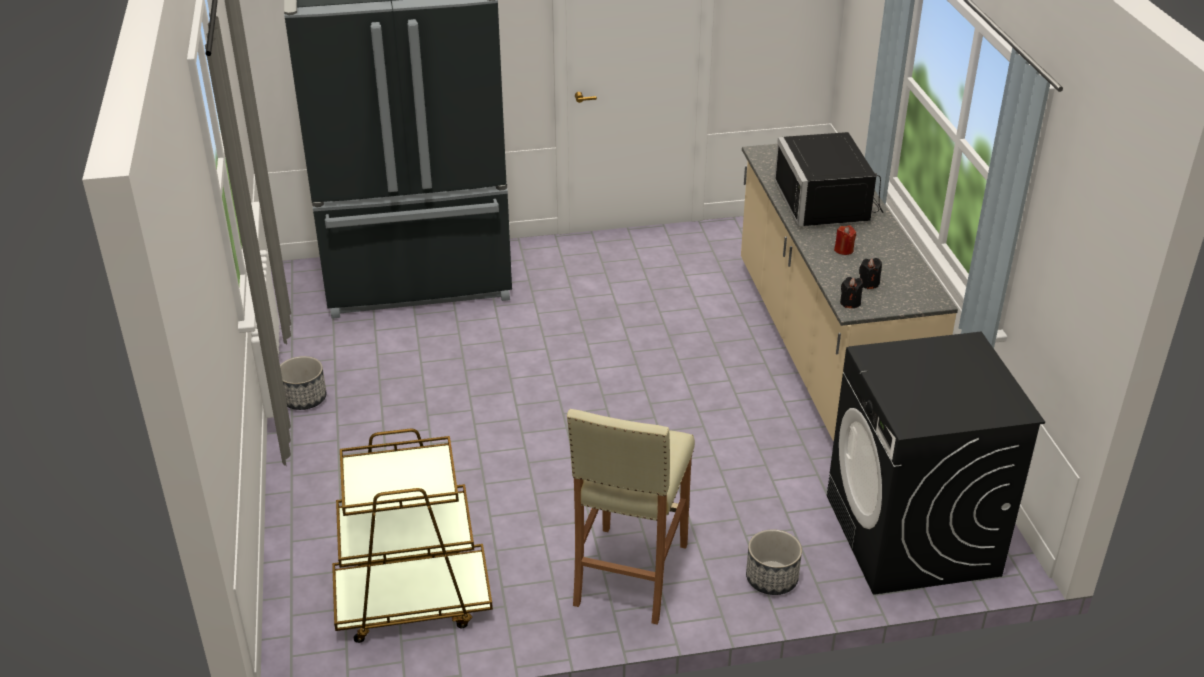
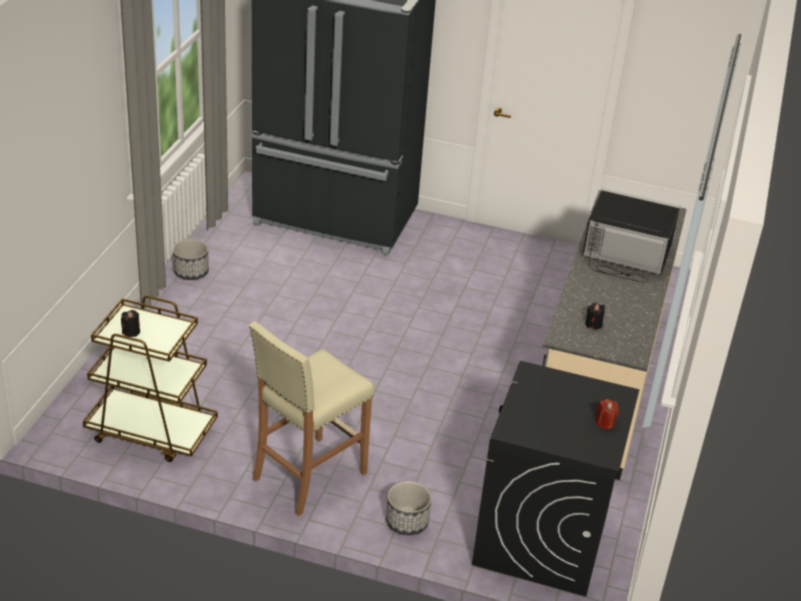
camera: 25 degrees right, 0 degrees up
black microwave [774,132,884,226] -> black microwave turned 90 degrees clockwise [582,188,680,282]
red candle [834,225,856,255] -> red candle moved to [595,399,619,429]
black candle [840,277,863,308] -> black candle moved to [121,310,140,337]

